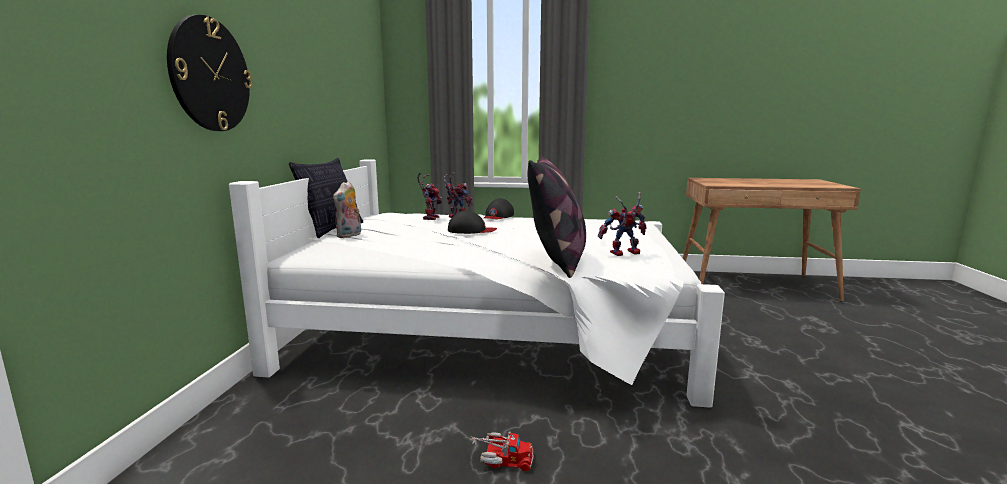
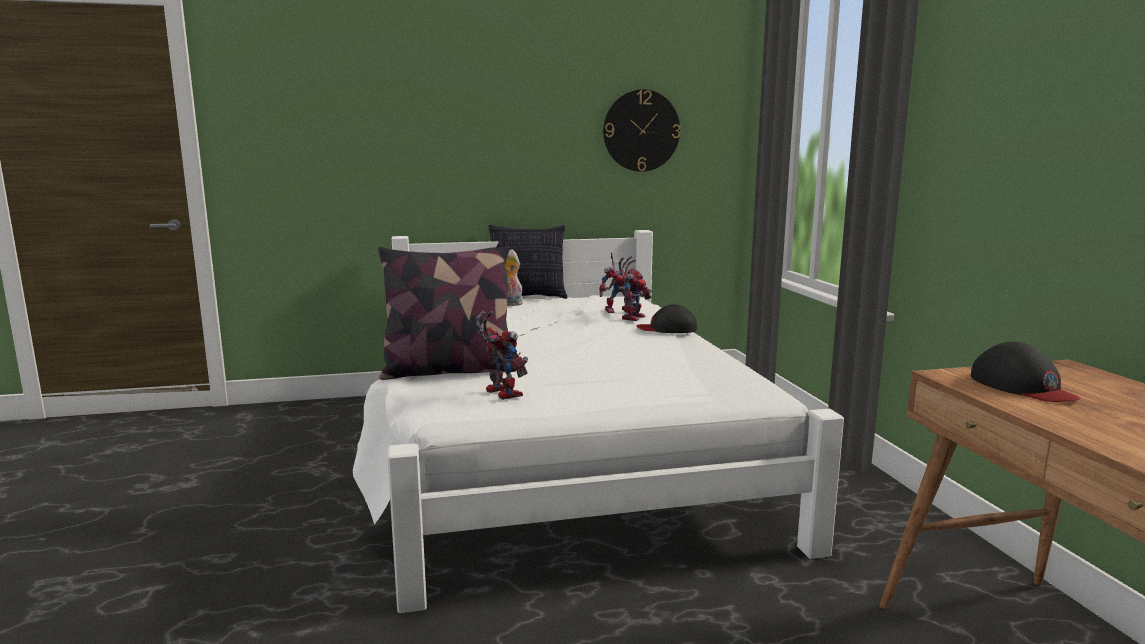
camera: 70 degrees right, 0 degrees up
wall clock [167,15,252,131] -> wall clock moved to [603,89,680,172]
black cap [448,210,497,234] -> black cap moved to [971,341,1081,402]
toy truck [470,432,533,471] -> none

